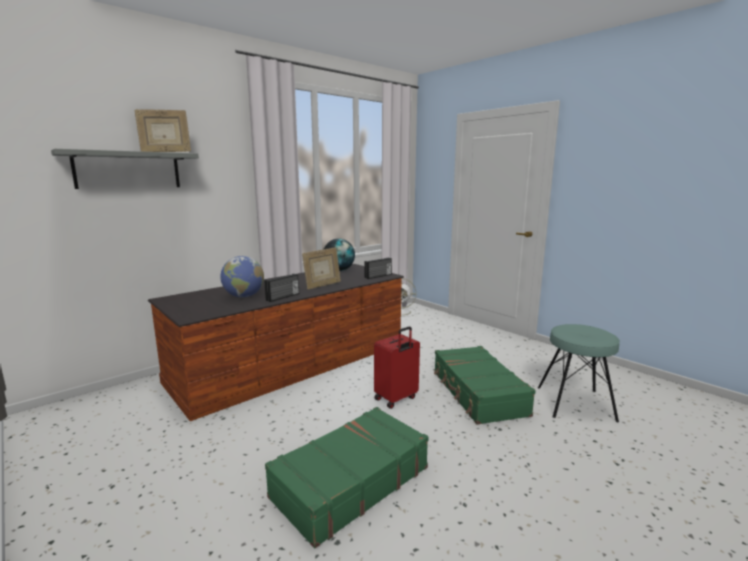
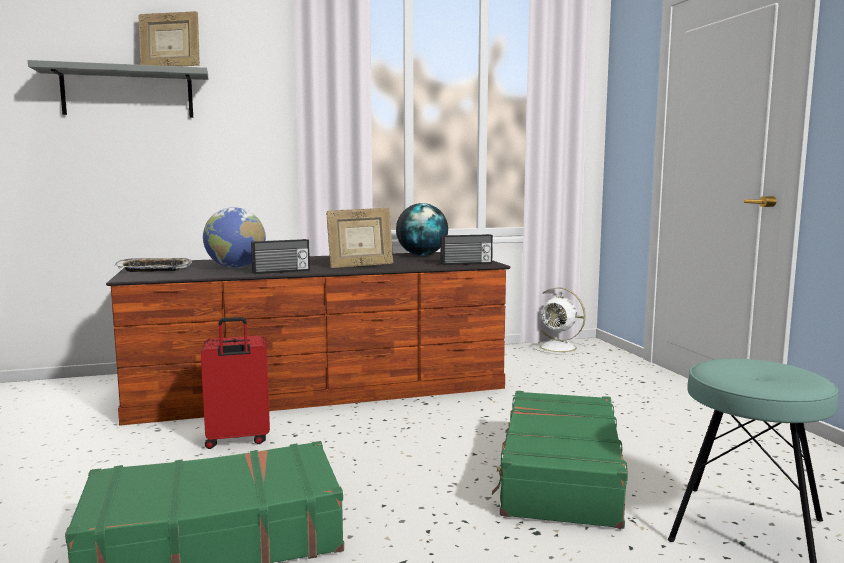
camera: 25 degrees right, 5 degrees down
red suitcase [374,327,420,409] -> red suitcase moved to [201,317,270,449]
none -> tray [114,258,192,272]

